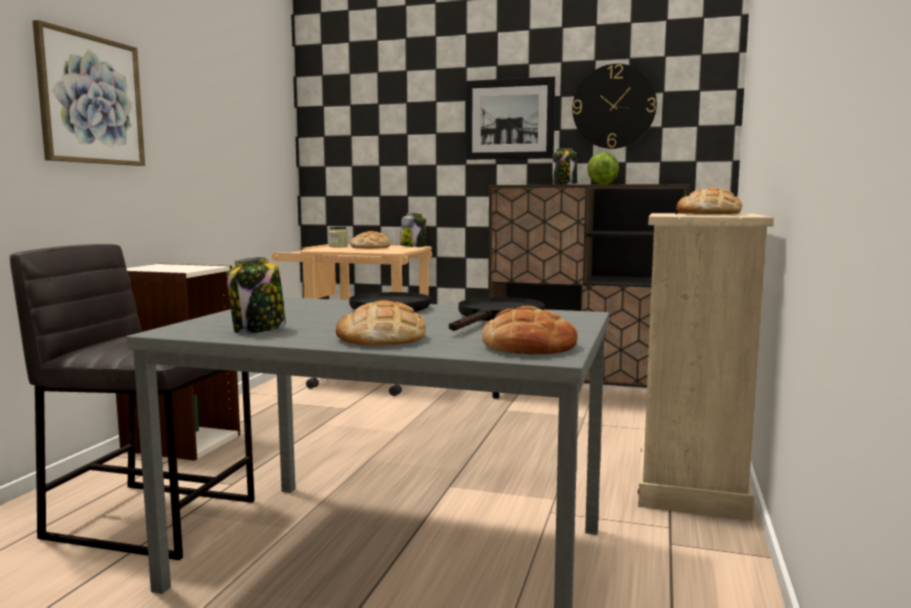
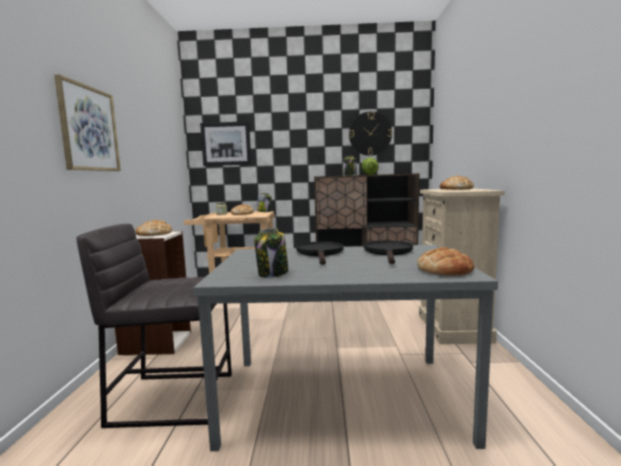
camera: 15 degrees left, 0 degrees up
bread [336,300,426,346] -> bread moved to [136,220,172,236]
picture [465,77,555,160] -> picture moved to [200,121,251,166]

